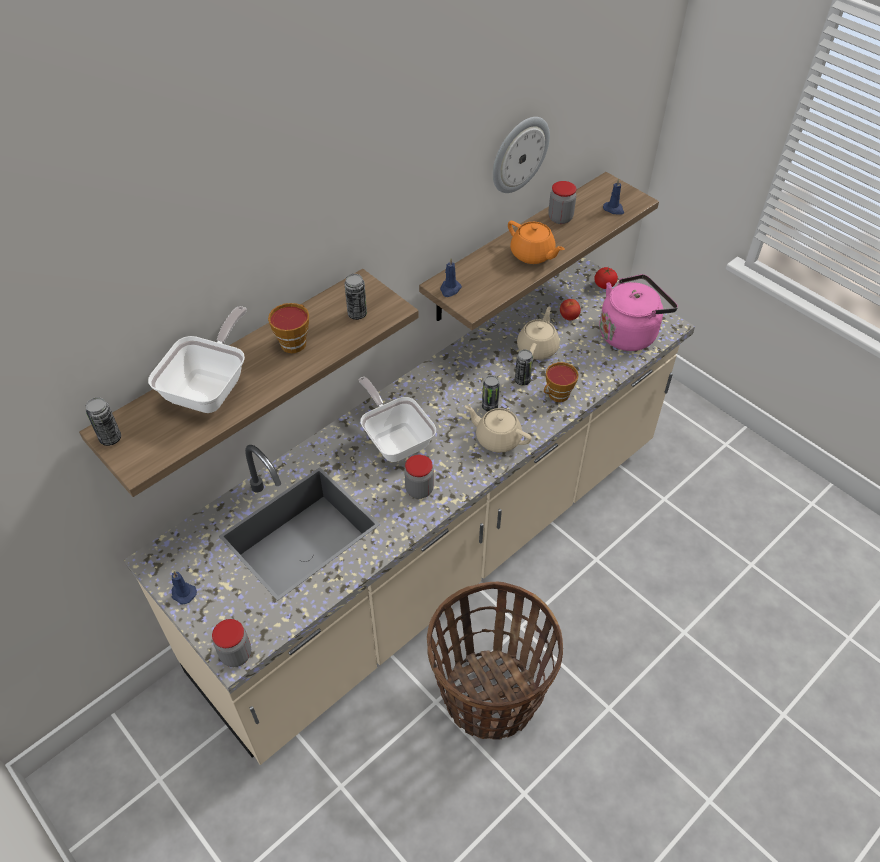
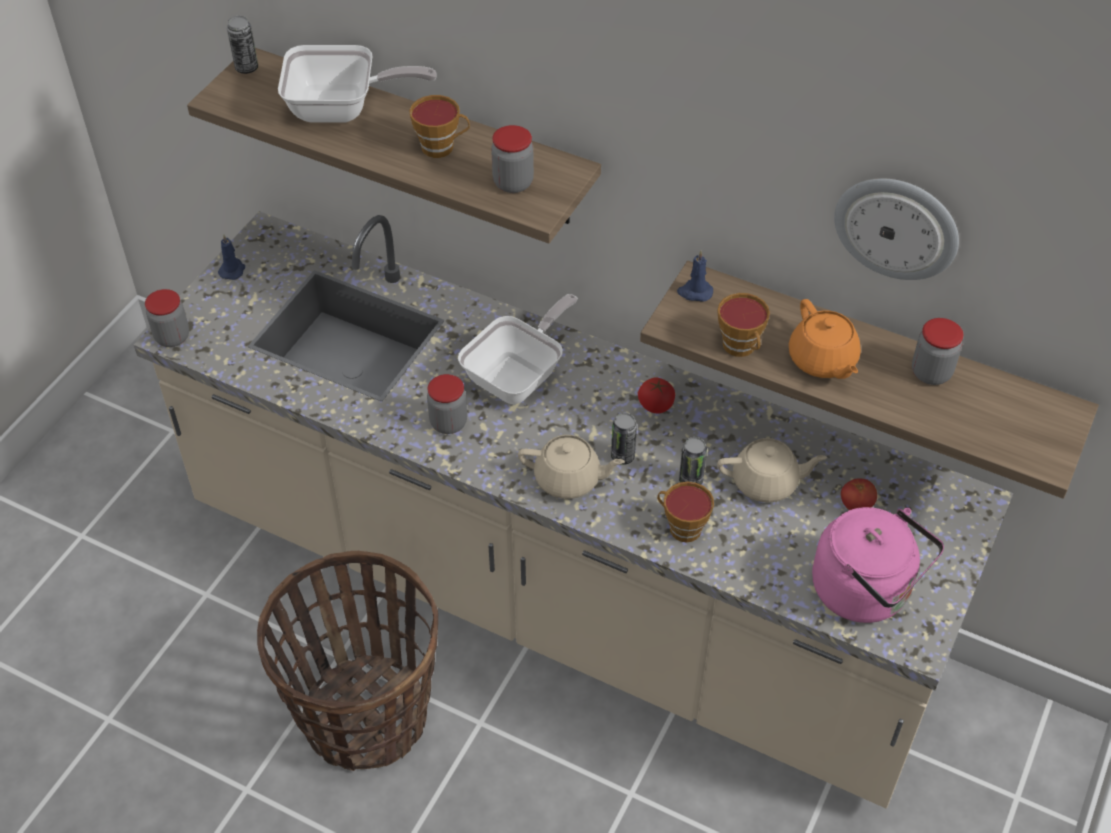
camera: 70 degrees right, 0 degrees up
can [345,274,367,320] -> jar [491,125,534,193]
beige teapot [465,405,532,453] -> beige teapot turned 90 degrees clockwise [518,435,625,499]
orange teapot [508,221,565,264] -> orange teapot turned 45 degrees counterclockwise [789,299,861,379]
tomato [594,267,618,289] -> tomato moved to [638,378,675,413]
blue candle [603,178,624,215] -> none
none -> cup [717,293,770,357]

